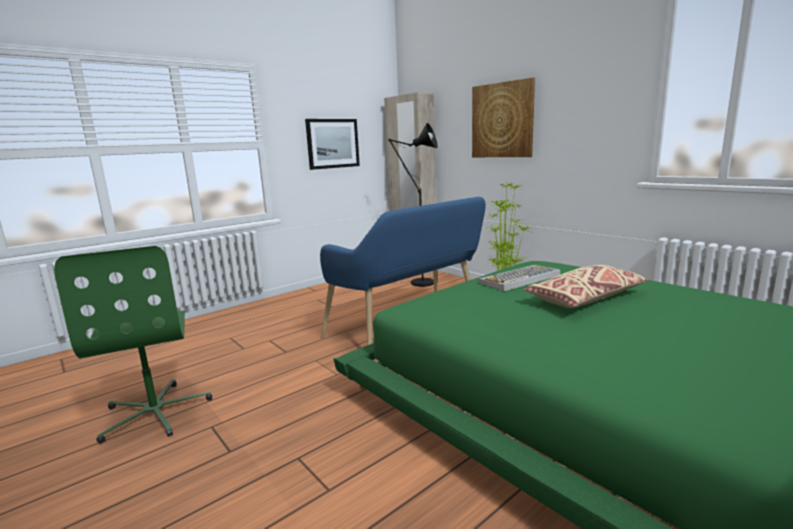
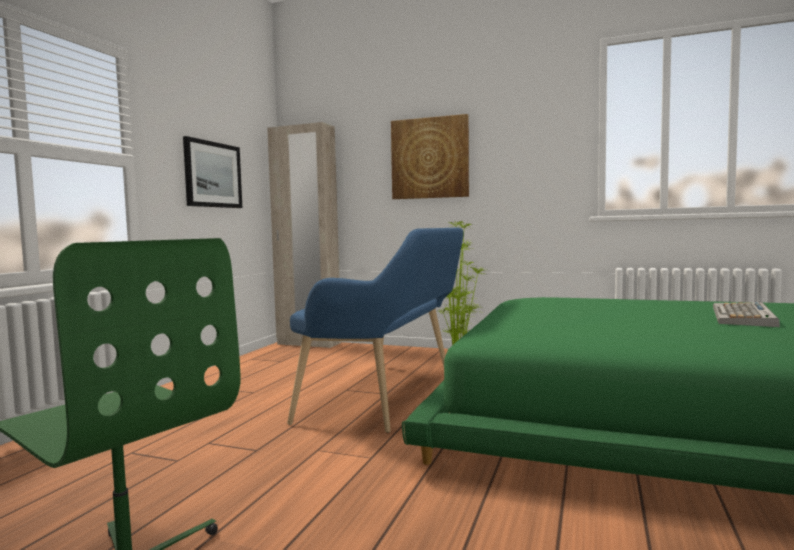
camera: 30 degrees left, 10 degrees down
black floor lamp [388,123,438,287] -> none
keyboard [478,265,561,291] -> keyboard moved to [713,302,780,327]
beige pillow [523,265,648,308] -> none

